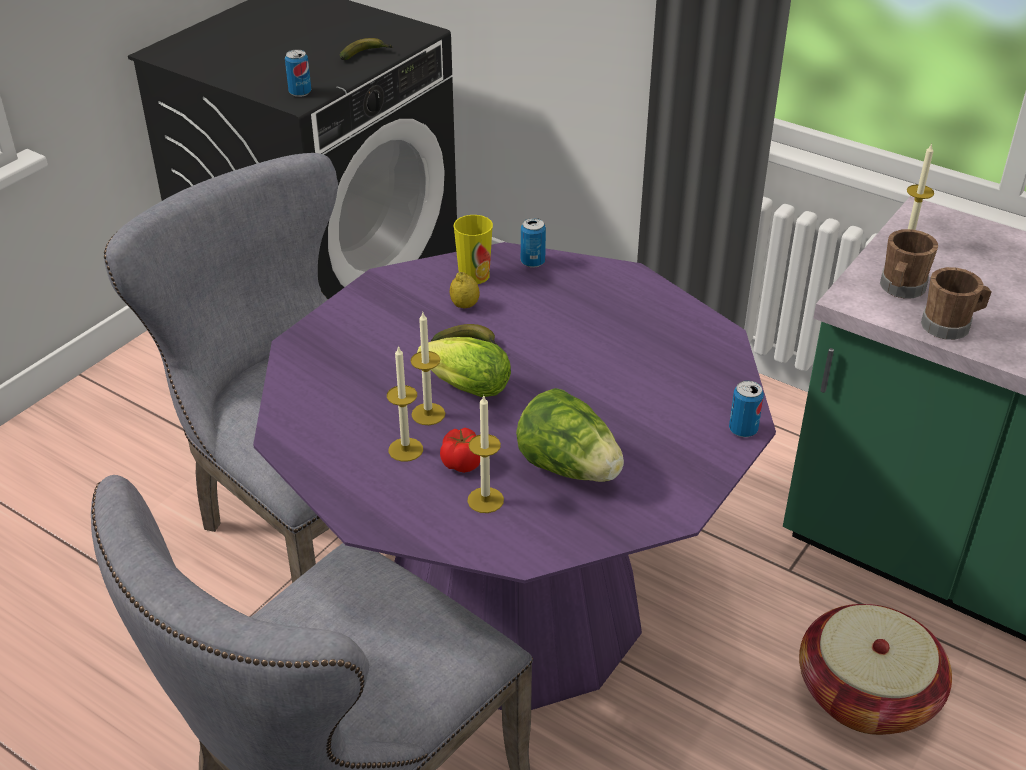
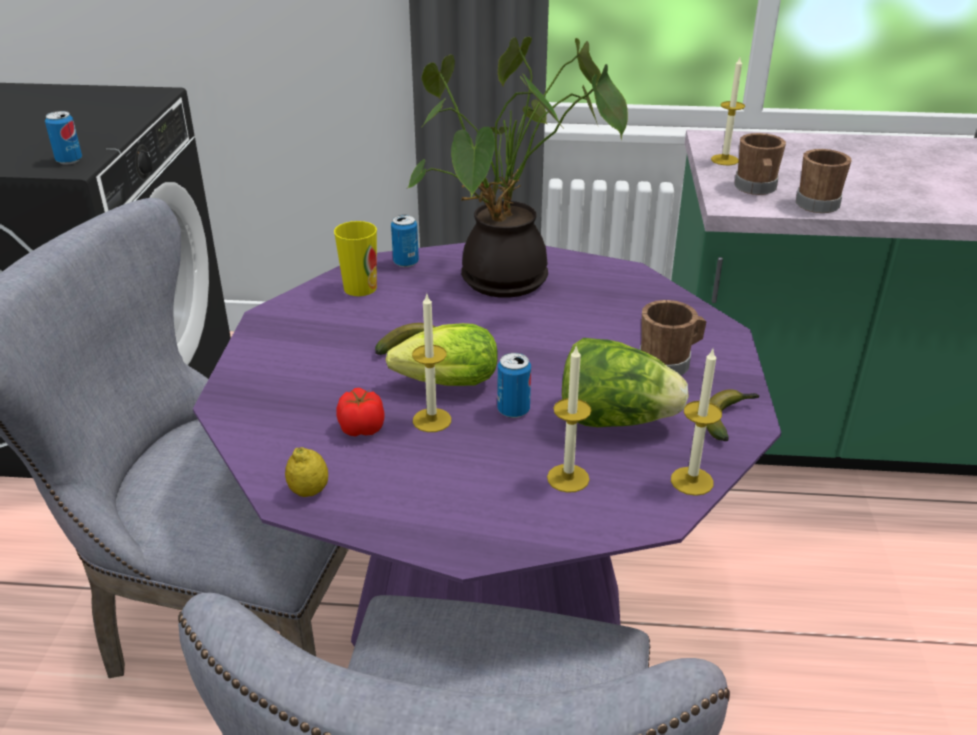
camera: 30 degrees left, 5 degrees down
banana [340,38,393,60] -> banana moved to [706,389,759,441]
candle [387,345,423,462] -> candle moved to [671,349,722,496]
tomato [440,428,480,473] -> tomato moved to [336,388,384,436]
lemon [449,272,480,309] -> lemon moved to [285,447,328,497]
can [729,381,764,437] -> can moved to [497,353,531,418]
basket [799,604,952,735] -> none
none -> potted plant [407,37,628,298]
none -> brown mug [639,300,707,375]

